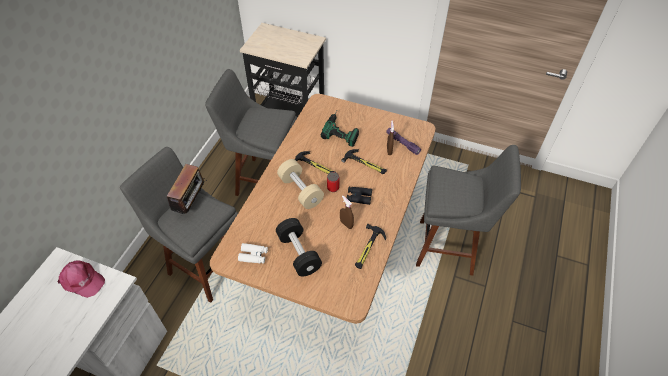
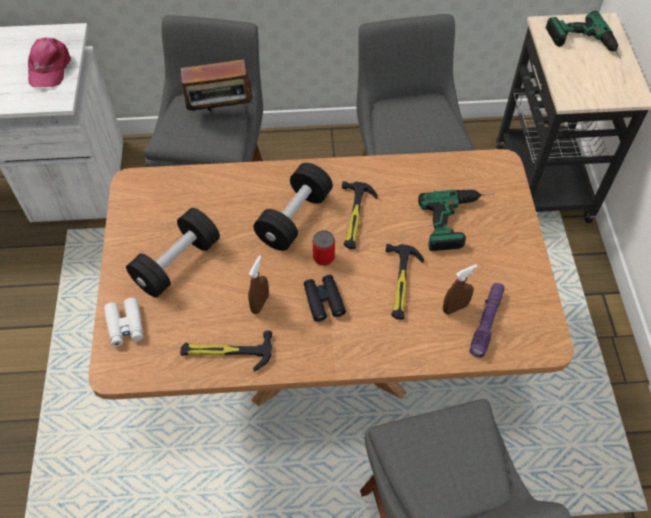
camera: 65 degrees right, 5 degrees up
white binoculars [238,243,268,264] -> white binoculars moved to [104,298,143,346]
beige dumbbell [277,159,324,209] -> black dumbbell [253,163,333,251]
none -> power drill [546,11,621,59]

